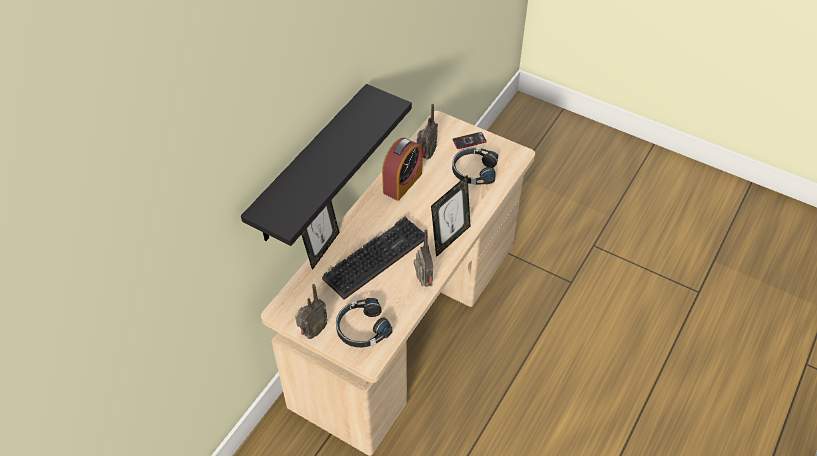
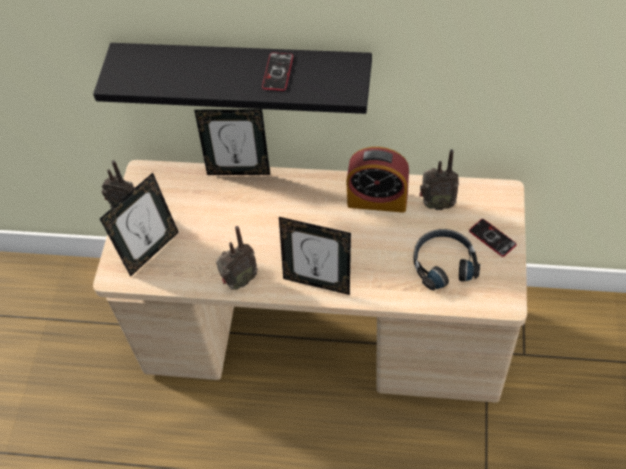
camera: 70 degrees right, 5 degrees up
keyboard [322,217,424,300] -> none
black headphones [336,298,392,348] -> picture frame [100,173,179,277]
none -> phone [262,52,293,91]

